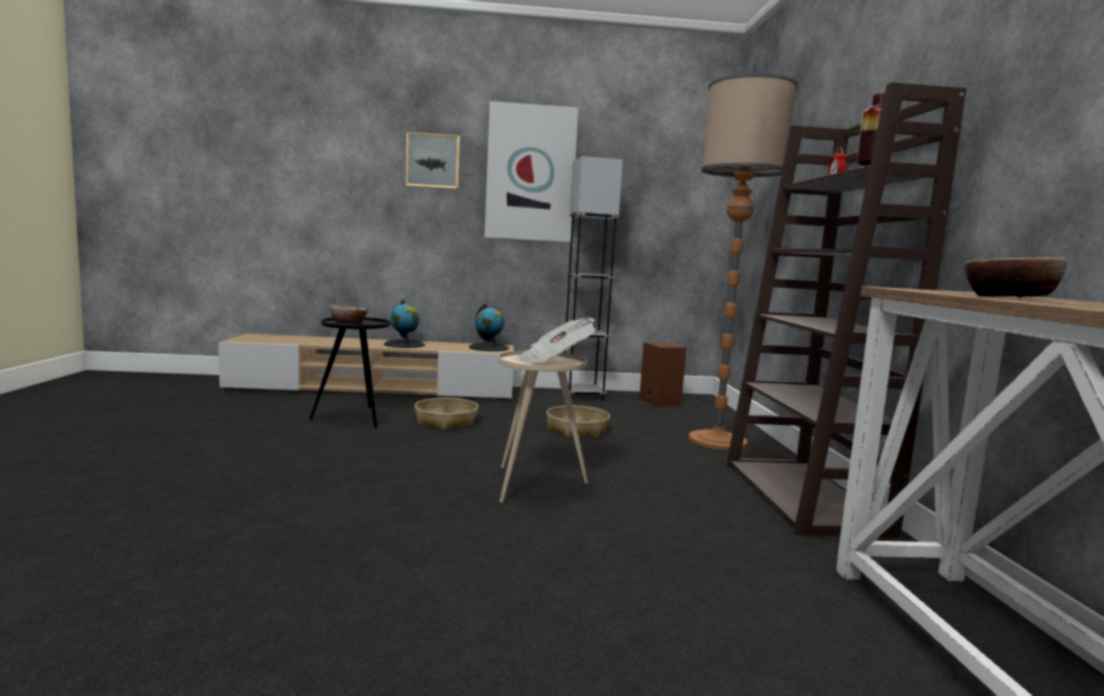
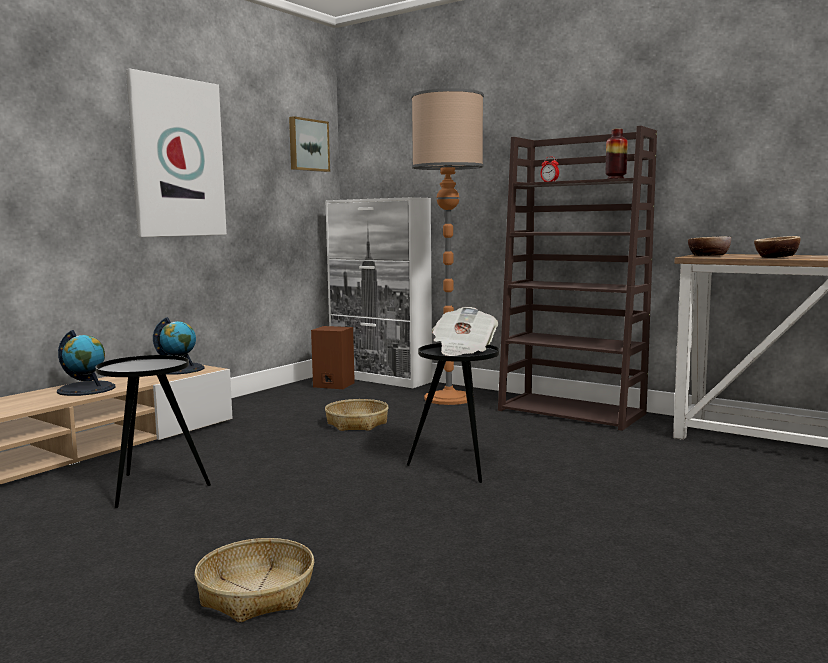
camera: 50 degrees left, 0 degrees up
bowl [330,305,368,324] -> bowl moved to [688,237,731,256]
picture [406,132,460,189] -> picture moved to [289,116,330,172]
basket [414,397,479,430] -> basket moved to [194,538,314,623]
beige side table [498,351,588,503] -> black side table [407,343,500,483]
grey floor lamp [560,156,623,400] -> none
none -> white cabinet [325,197,432,388]

